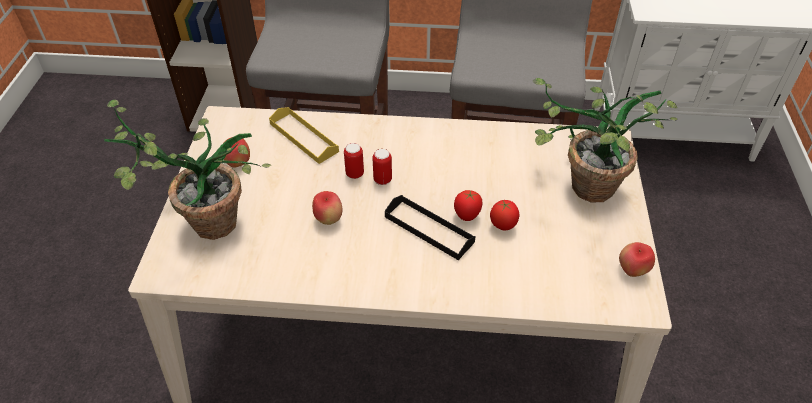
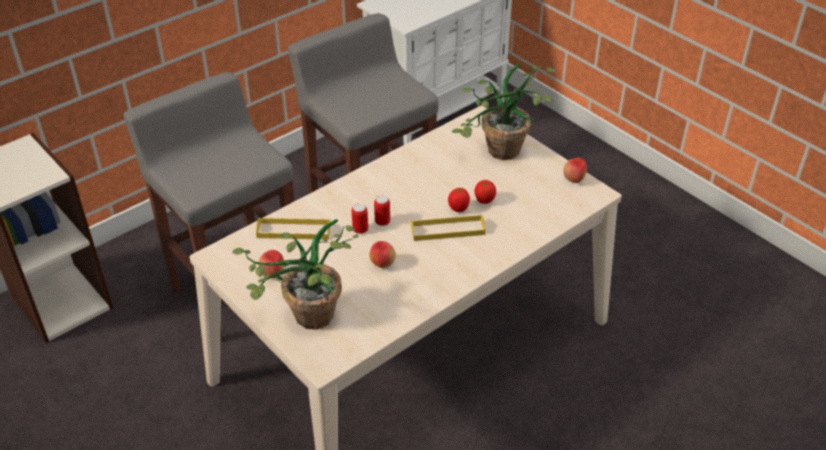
camera: 45 degrees left, 5 degrees down
black tray [385,195,476,260] -> yellow tray [411,214,486,241]

